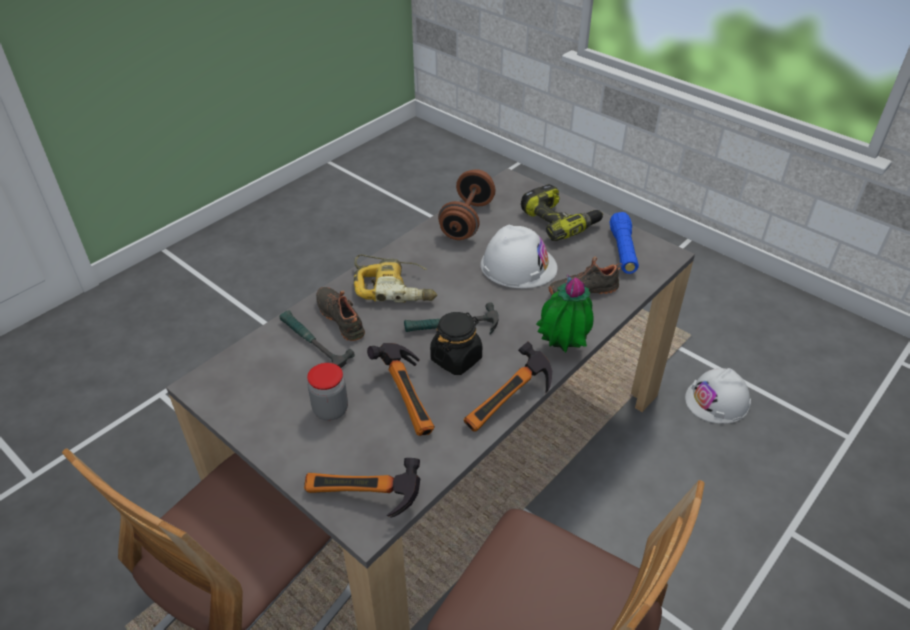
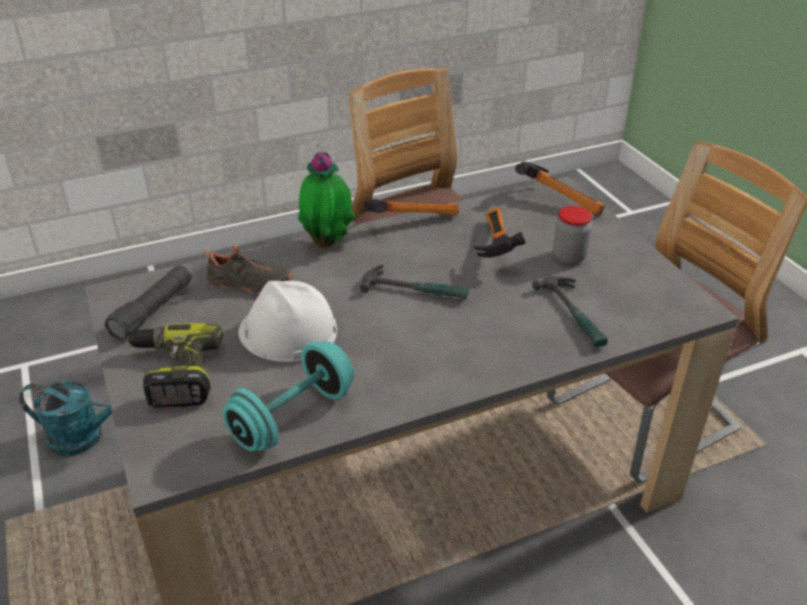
camera: 155 degrees left, 5 degrees down
black shoe [316,287,365,341] -> none
power drill [354,254,437,303] -> none
black jar [430,312,482,375] -> none
brown dumbbell [438,169,496,240] -> turquoise dumbbell [223,341,354,452]
blue flashlight [609,212,639,274] -> black flashlight [105,265,191,341]
white hard hat [685,368,751,424] -> turquoise watering can [19,381,112,456]

